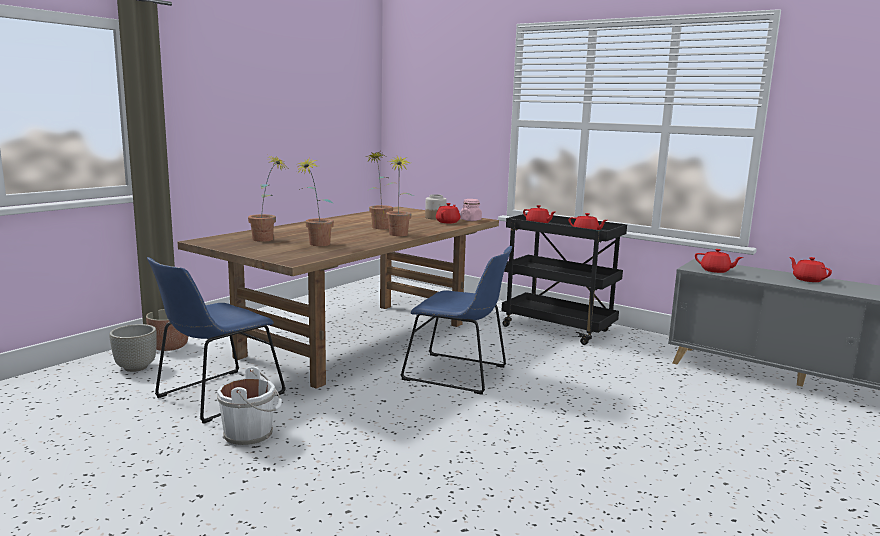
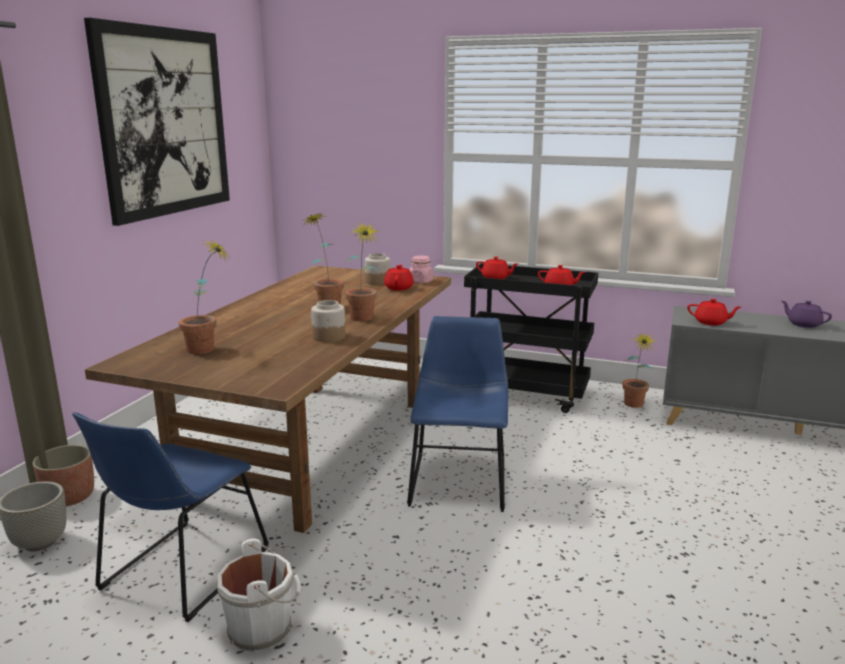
camera: 15 degrees left, 5 degrees up
potted plant [297,157,334,246] -> potted plant moved to [622,331,656,408]
blue chair [401,246,512,395] -> blue chair turned 90 degrees counterclockwise [407,316,508,512]
red teapot [789,257,832,282] -> purple teapot [781,300,832,328]
none -> picture [84,18,230,226]
none -> jar [311,300,345,342]

